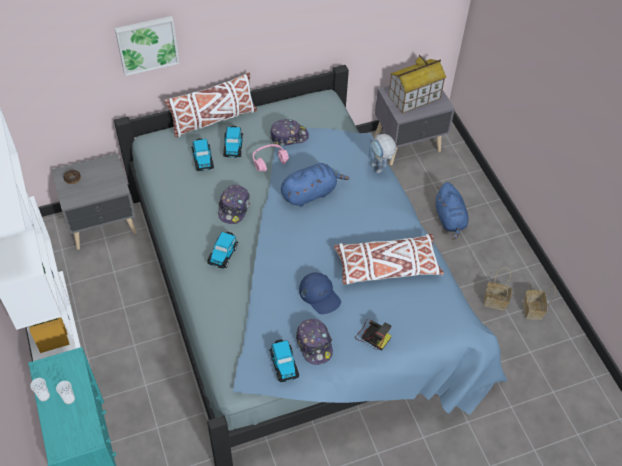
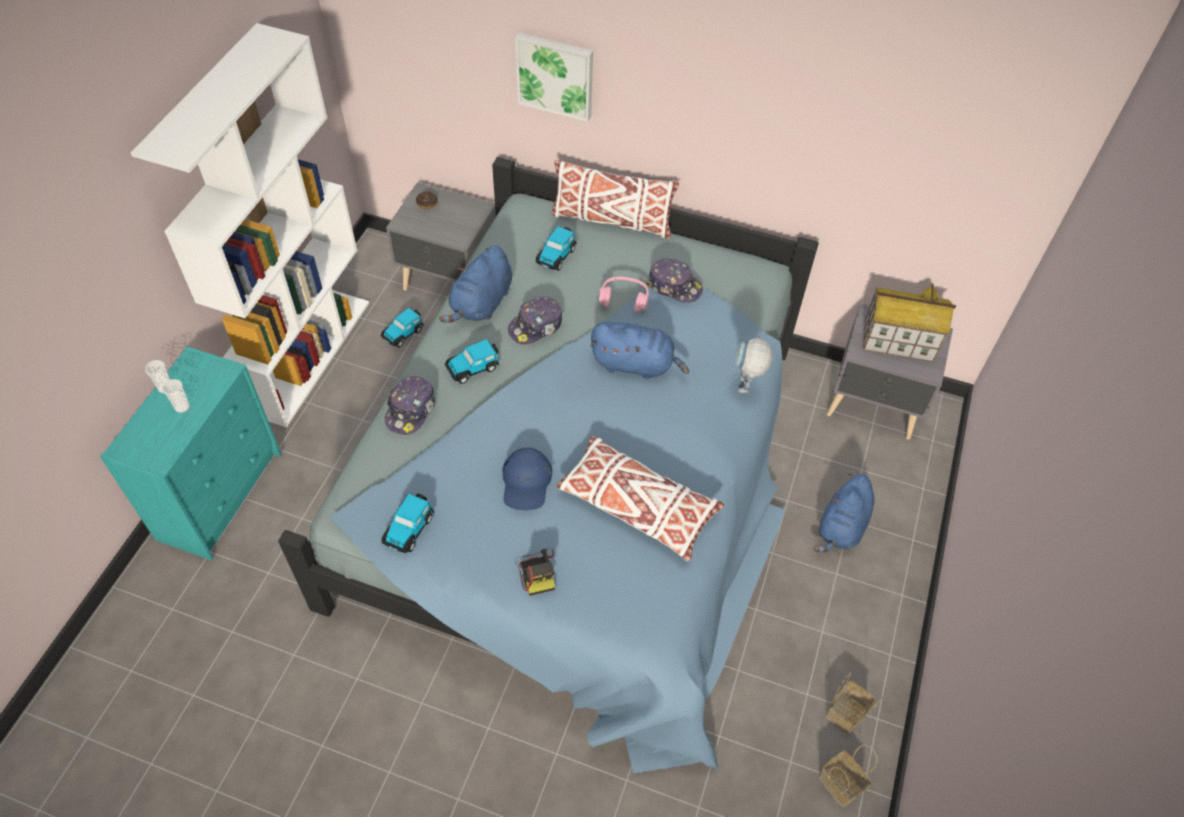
camera: 40 degrees right, 0 degrees up
toy car [223,126,243,158] -> toy car moved to [381,308,424,347]
cap [296,319,333,365] -> cap moved to [385,376,435,435]
basket [484,268,512,311] -> basket moved to [818,745,877,807]
none -> blue plush toy [439,245,512,323]

